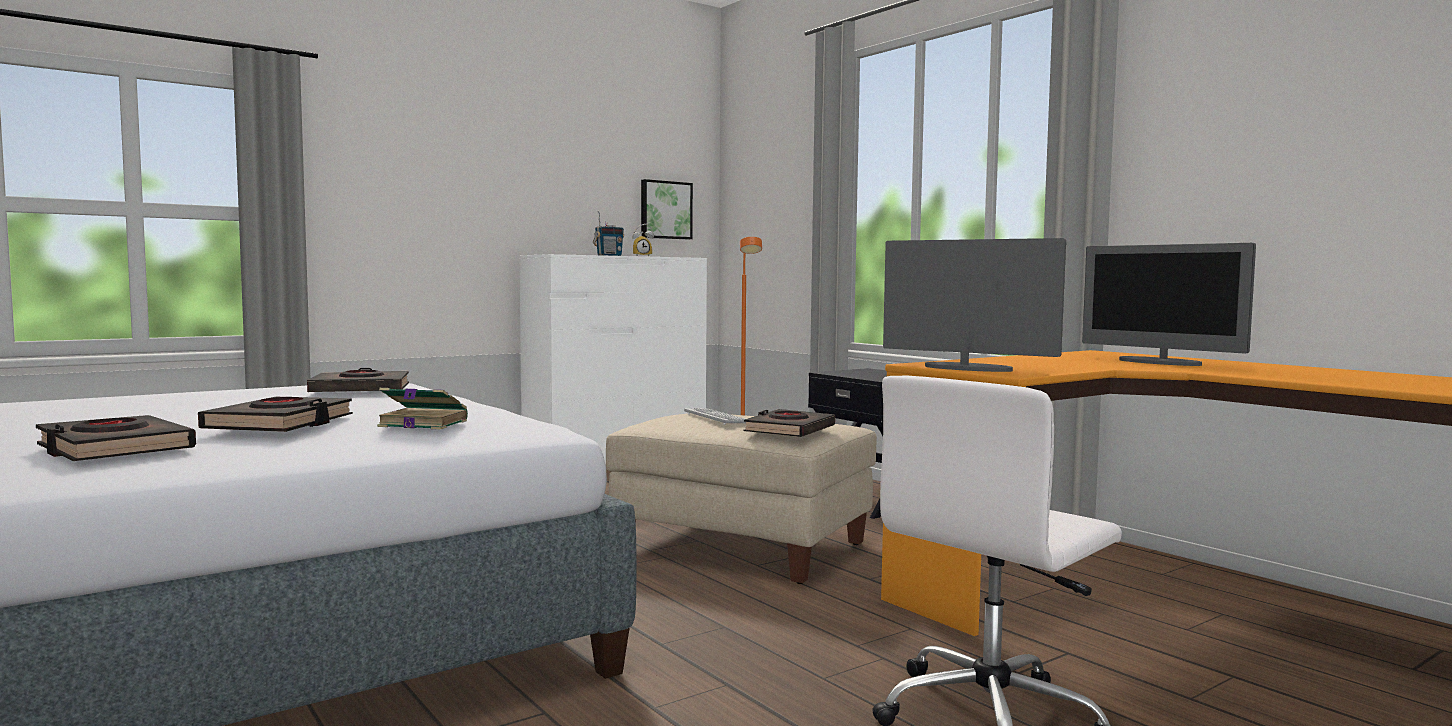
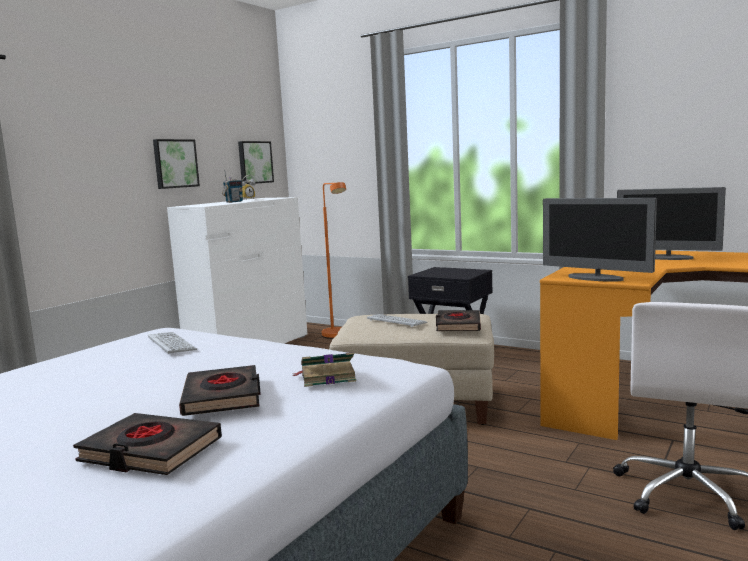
camera: 20 degrees left, 5 degrees up
black book [307,368,409,392] -> keyboard [148,332,197,354]
monitor [883,238,1066,372] -> monitor turned 150 degrees counterclockwise [543,198,657,282]
none -> picture [153,139,200,189]

